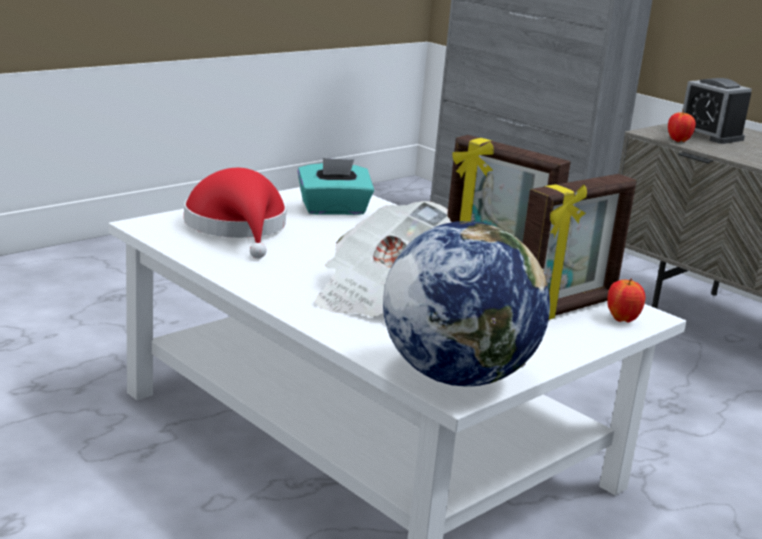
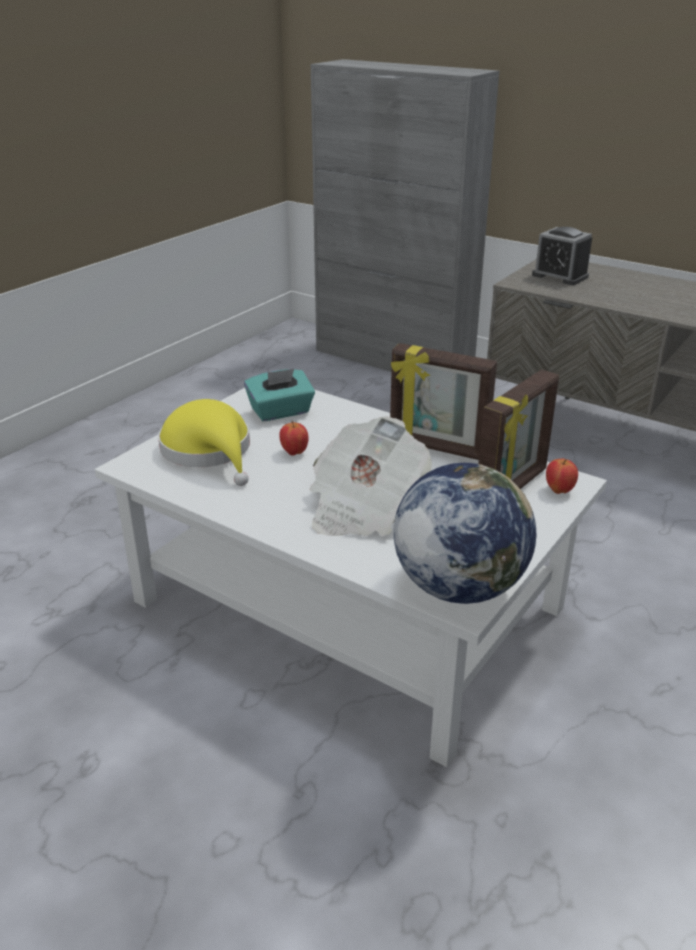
camera: 10 degrees left, 10 degrees up
red hat [184,168,287,259] -> yellow hat [158,399,250,486]
apple [668,110,696,142] -> apple moved to [279,421,309,456]

